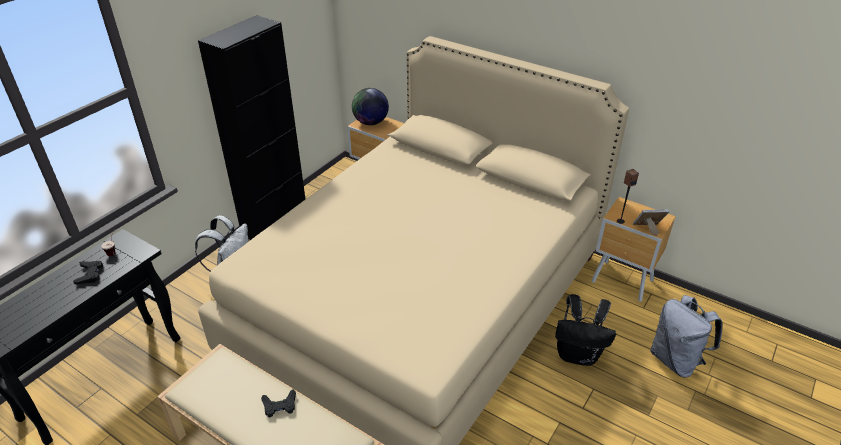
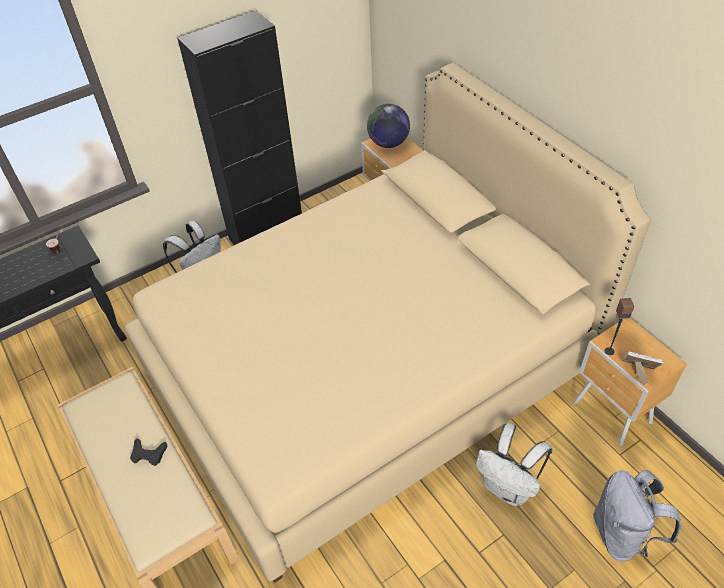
camera: 25 degrees right, 10 degrees up
black game controller [73,261,103,284] -> none
black backpack [555,294,616,366] -> white backpack [476,423,552,506]

